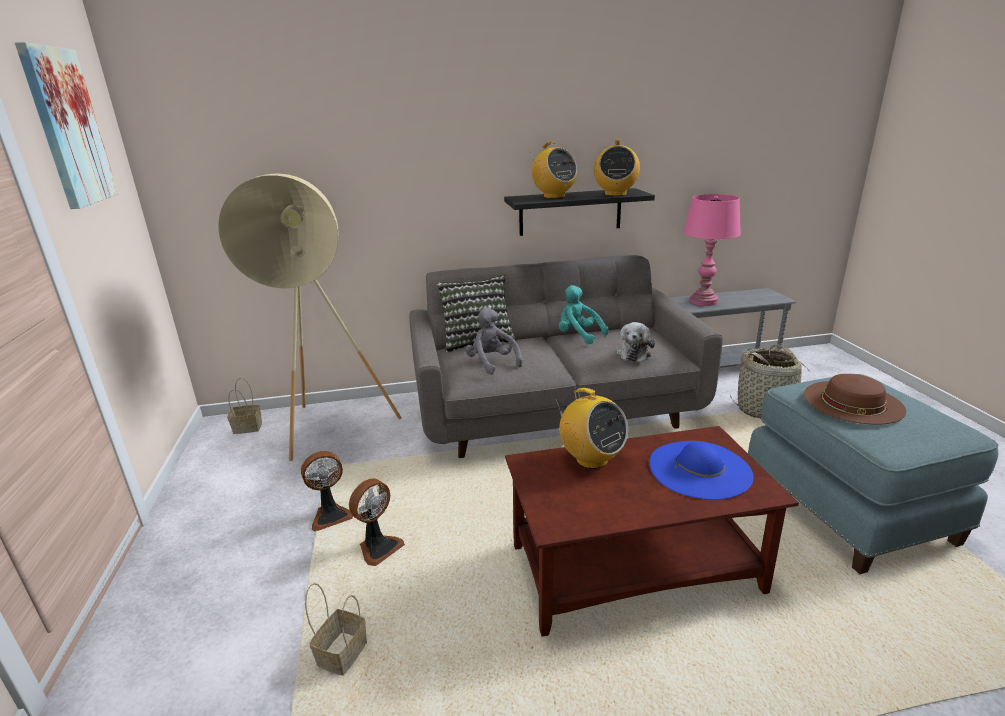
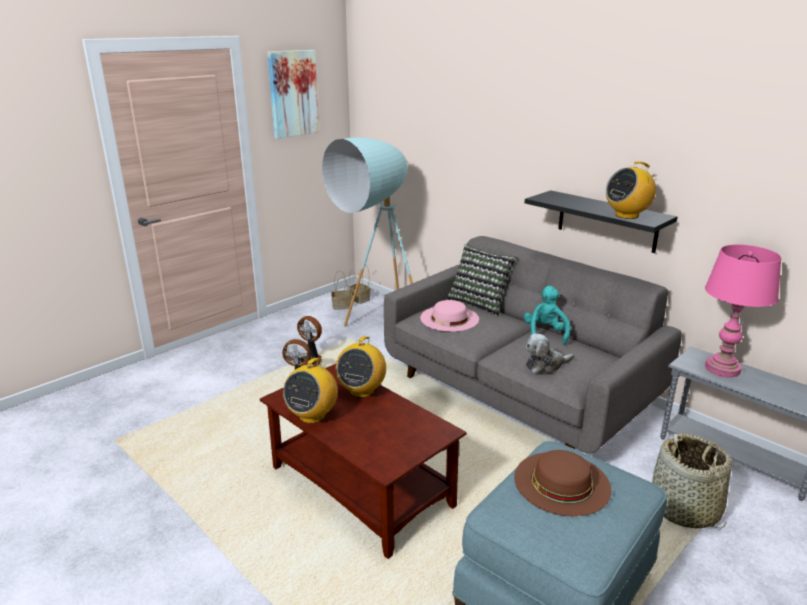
camera: 55 degrees right, 0 degrees up
beige floor lamp [218,174,402,461] -> turquoise floor lamp [322,138,413,327]
basket [305,583,367,675] -> basket moved to [331,270,352,310]
grey plush toy [465,308,522,375] -> pink hat [420,300,479,332]
radio [532,142,577,199] -> radio moved to [283,357,338,424]
blue hat [649,441,754,500] -> none

